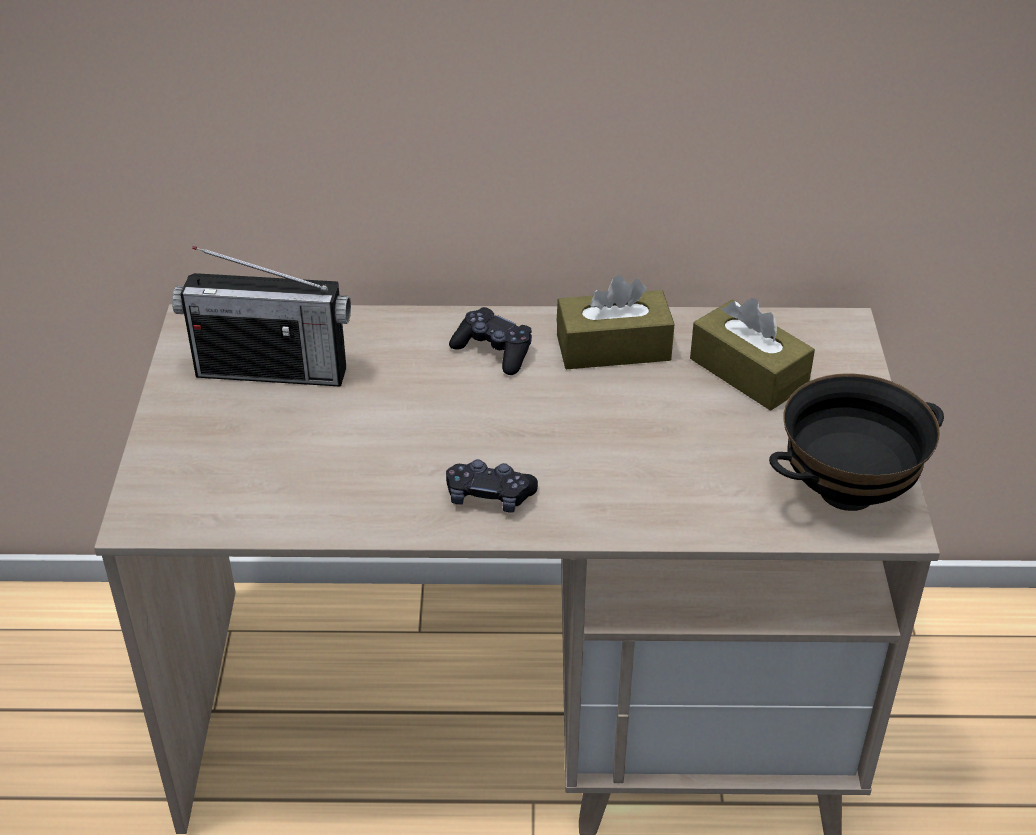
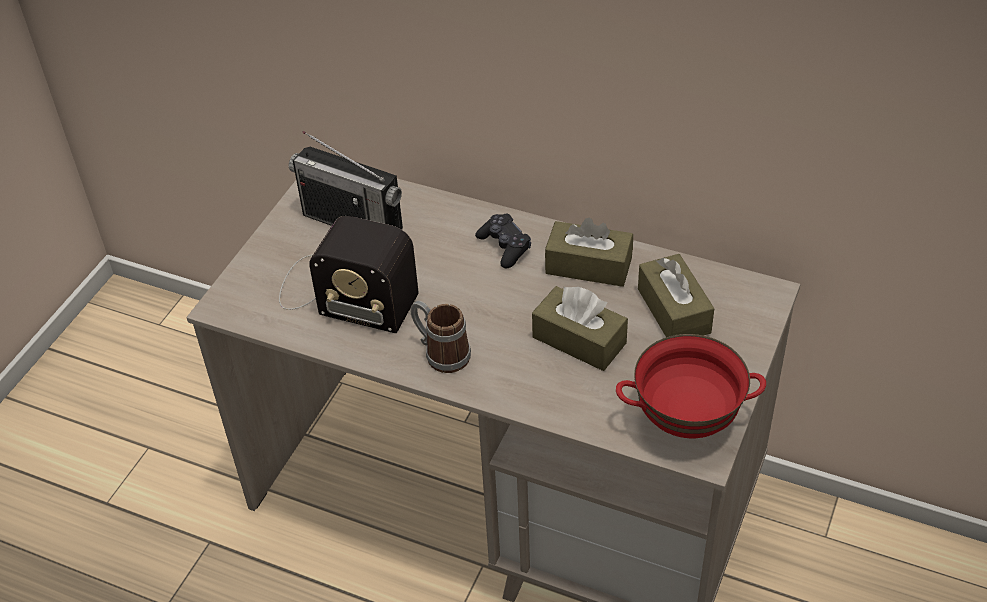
camera: 25 degrees right, 5 degrees up
black game controller [446,459,538,513] -> mug [410,301,471,373]
black bowl [769,374,944,511] -> red bowl [616,334,766,438]
none -> radio [279,216,419,333]
none -> brown tissue box [532,286,628,371]

